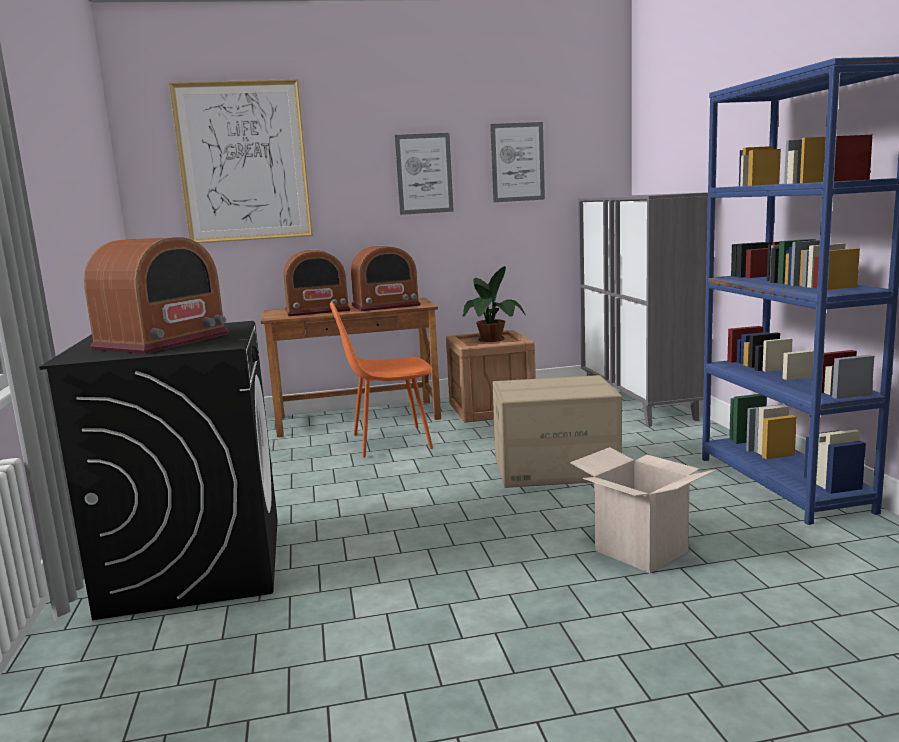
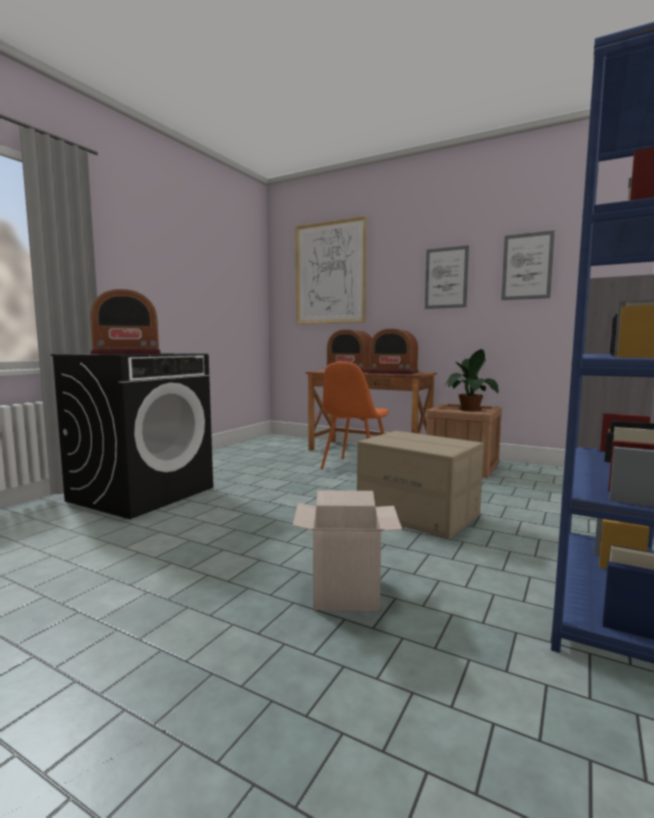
camera: 40 degrees right, 5 degrees down
orange chair [330,301,433,458] -> orange chair turned 90 degrees counterclockwise [321,362,389,470]

